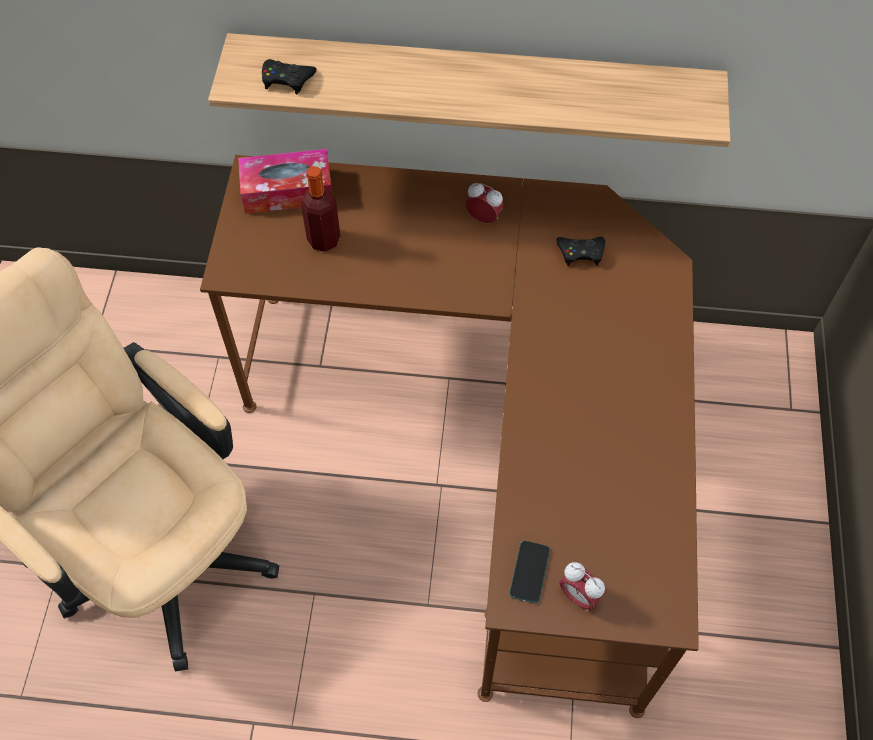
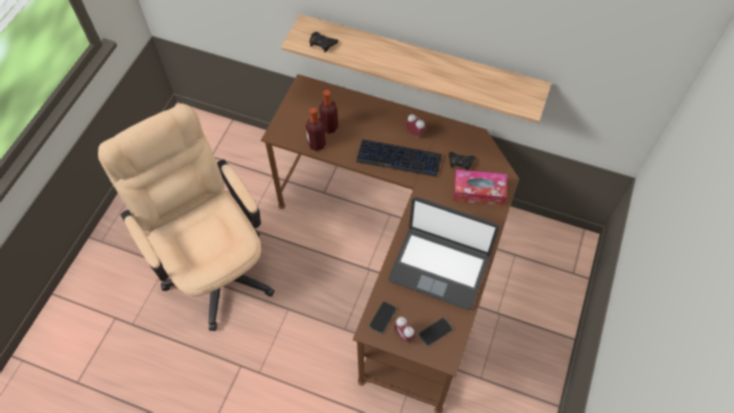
camera: 15 degrees right, 0 degrees up
tissue box [238,149,332,214] -> tissue box moved to [453,170,507,206]
none -> bottle [306,107,326,151]
none -> keyboard [356,139,442,177]
none -> laptop [389,197,499,310]
none -> phone [419,318,452,346]

